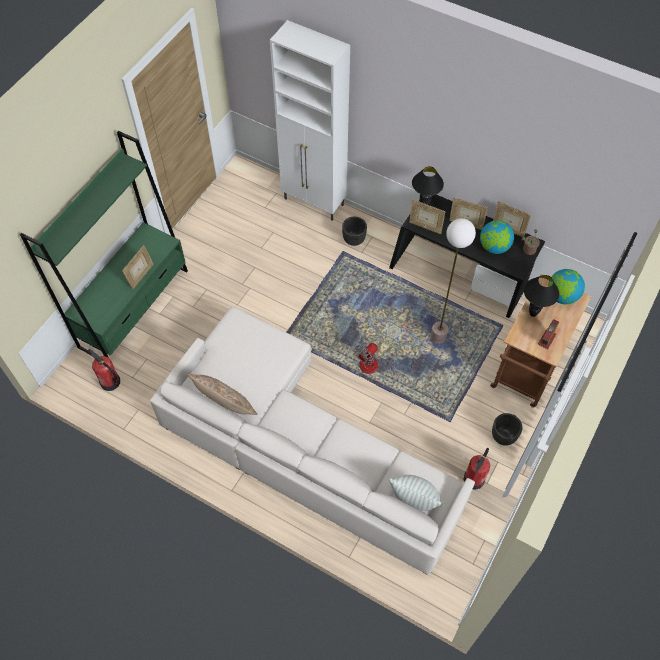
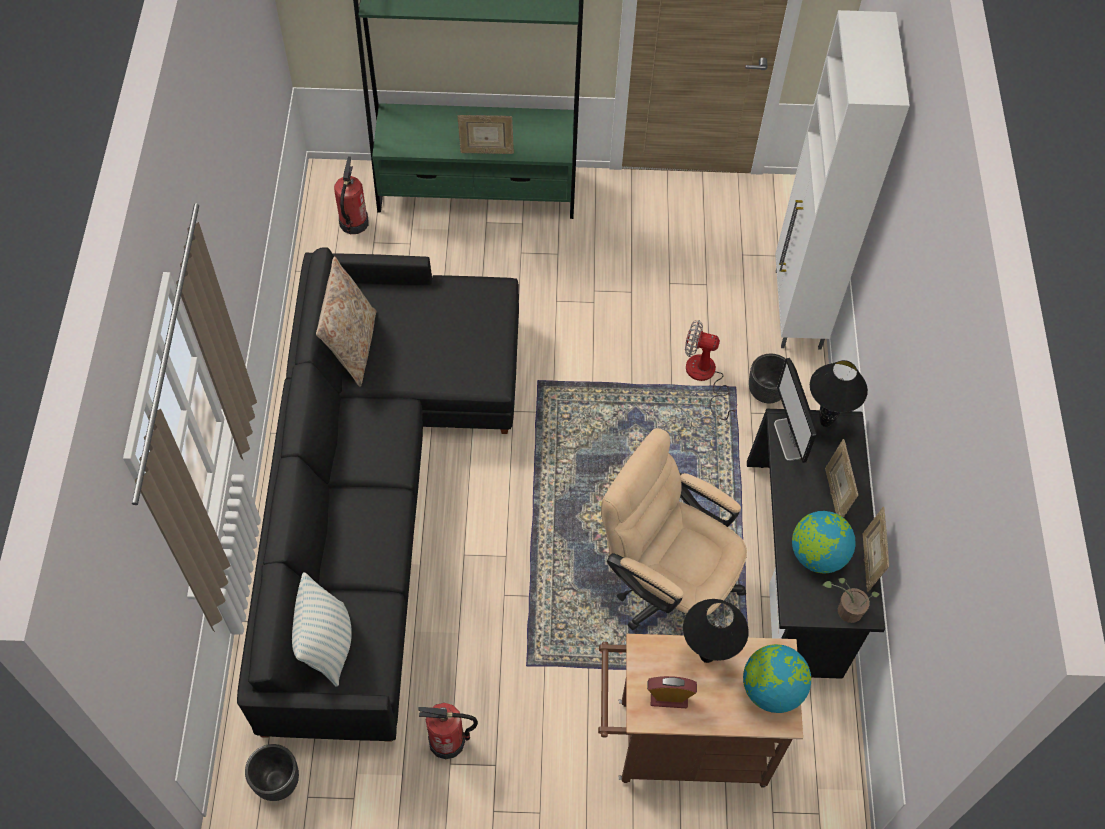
camera: 60 degrees right, 0 degrees up
white sofa [150,306,475,575] -> black sofa [237,247,519,742]
fan [355,343,417,375] -> fan moved to [685,320,737,420]
picture frame [409,200,445,234] -> monitor [774,358,817,463]
floor lamp [431,218,476,344] -> beige office chair [601,428,747,631]
black planter [492,413,522,446] -> black planter moved to [245,744,299,801]

